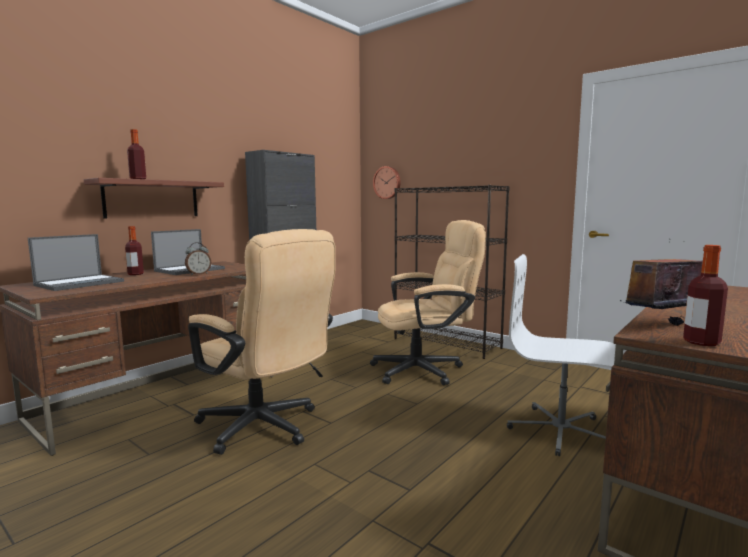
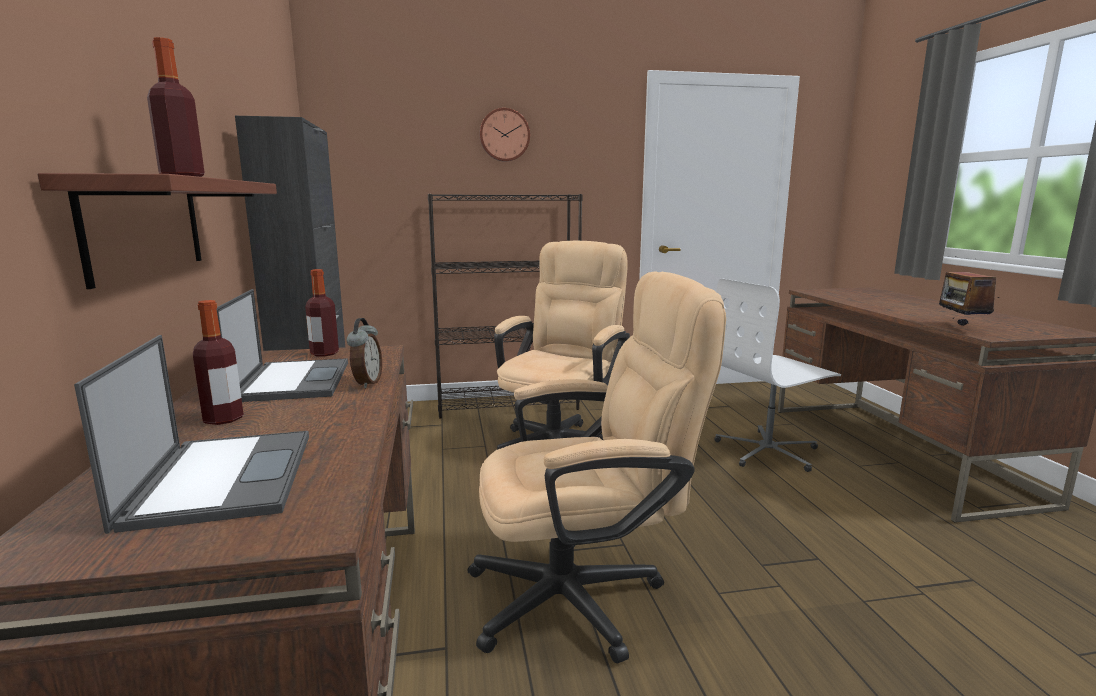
camera: 50 degrees left, 5 degrees up
wall clock [373,166,401,199] -> wall clock moved to [480,108,530,162]
bottle [683,245,728,346] -> bottle moved to [305,269,339,357]

